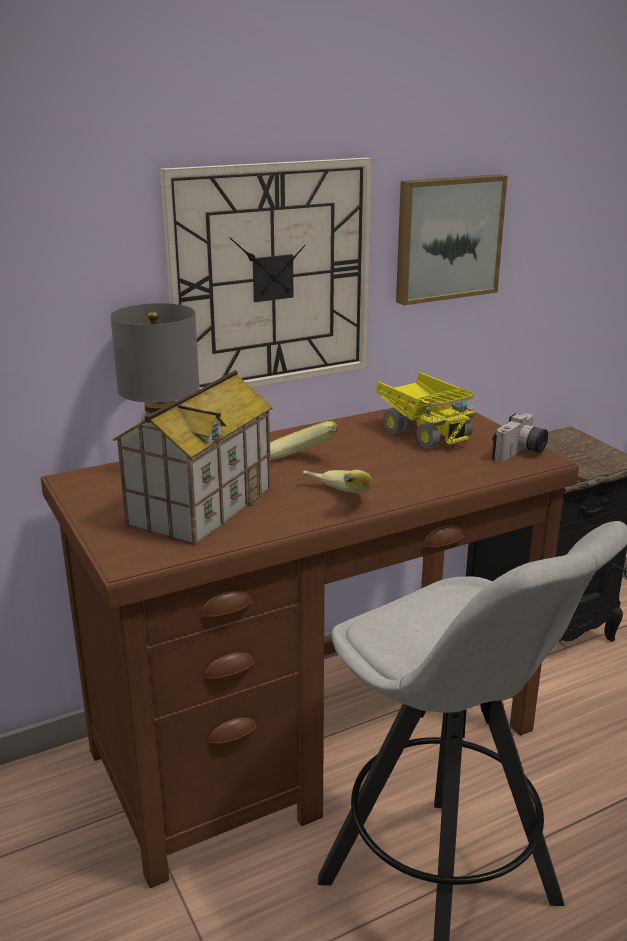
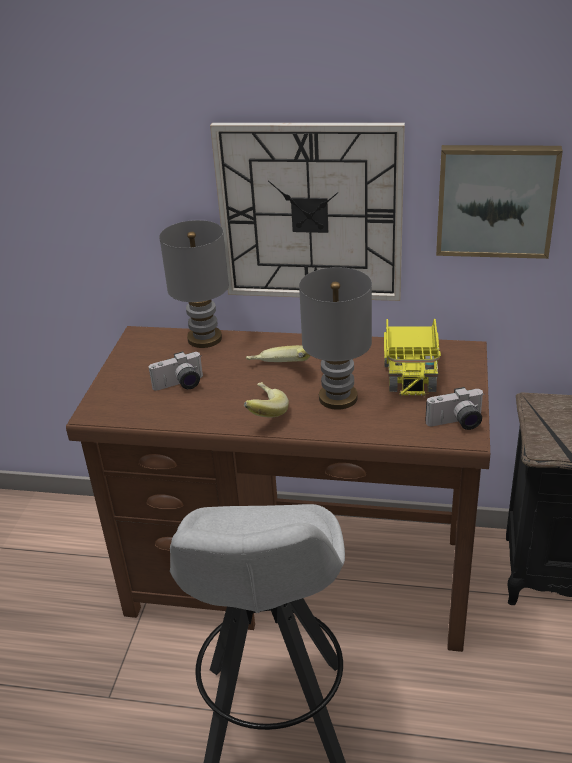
camera: 40 degrees right, 10 degrees up
toy house [113,370,273,546] -> camera [149,351,203,391]
none -> grey table lamp [299,267,372,410]

